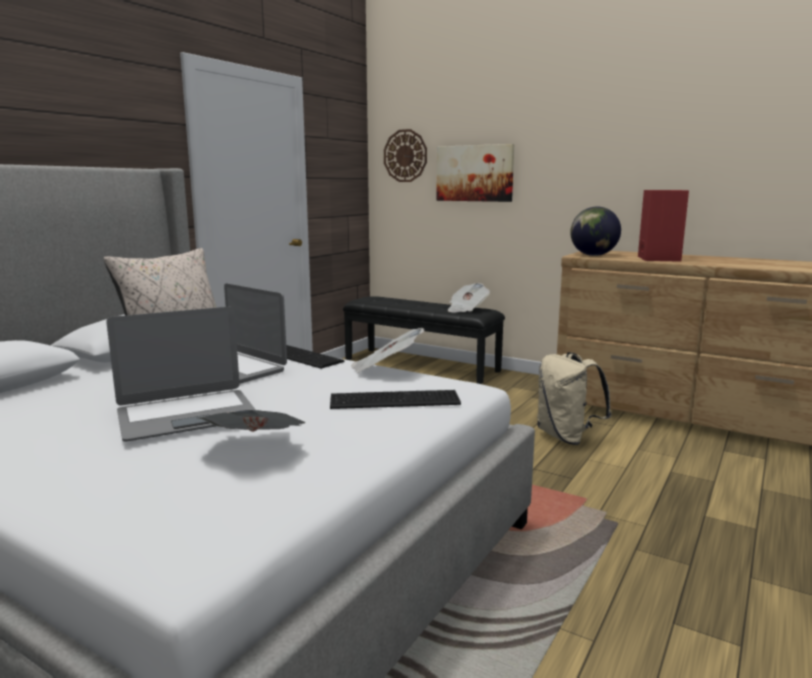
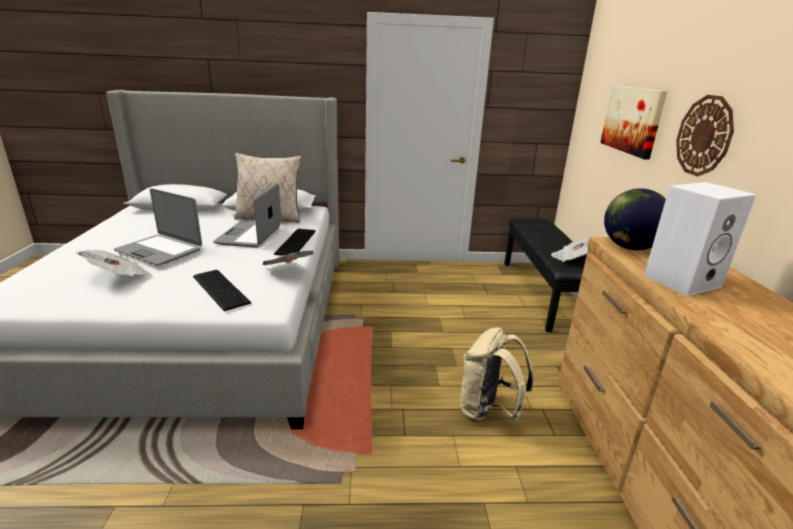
camera: 55 degrees right, 10 degrees up
wall clock [384,129,427,182] -> wall clock moved to [676,95,734,176]
red speaker [638,190,689,262] -> white speaker [644,182,757,296]

